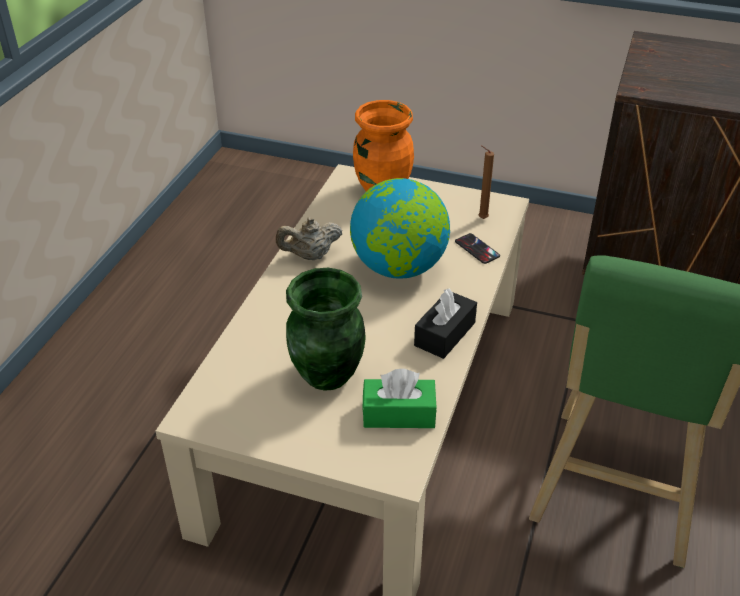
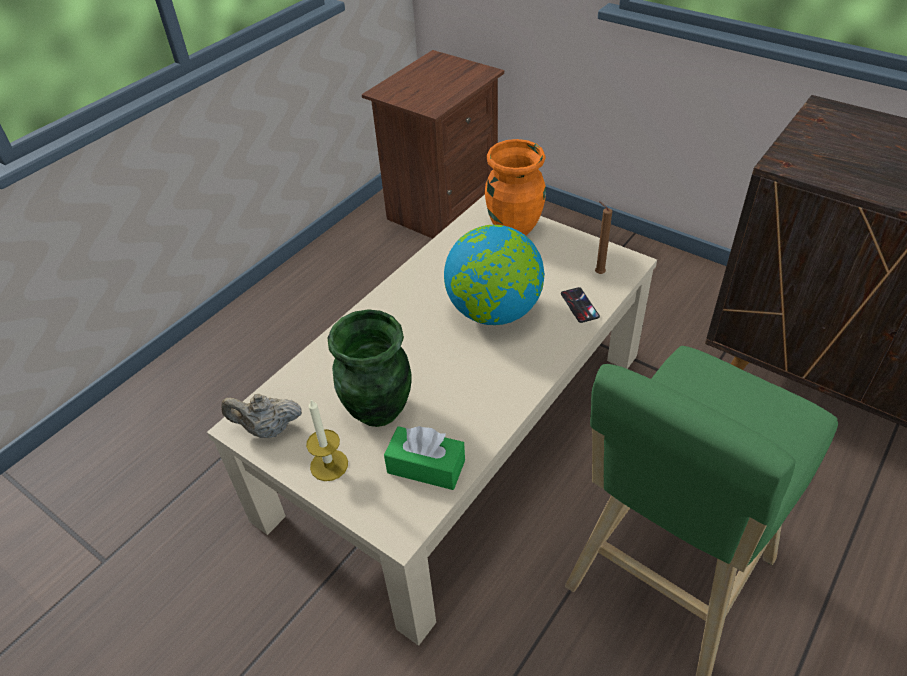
camera: 20 degrees right, 5 degrees up
beige teapot [276,217,342,260] -> beige teapot moved to [221,394,302,438]
black tissue box [414,289,477,359] -> none
none -> candle [306,400,348,481]
none -> brown nightstand [362,50,504,239]

